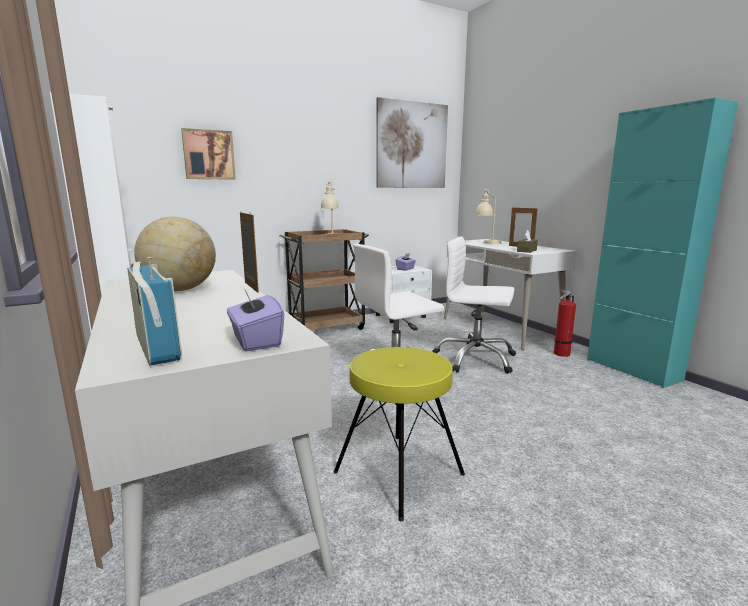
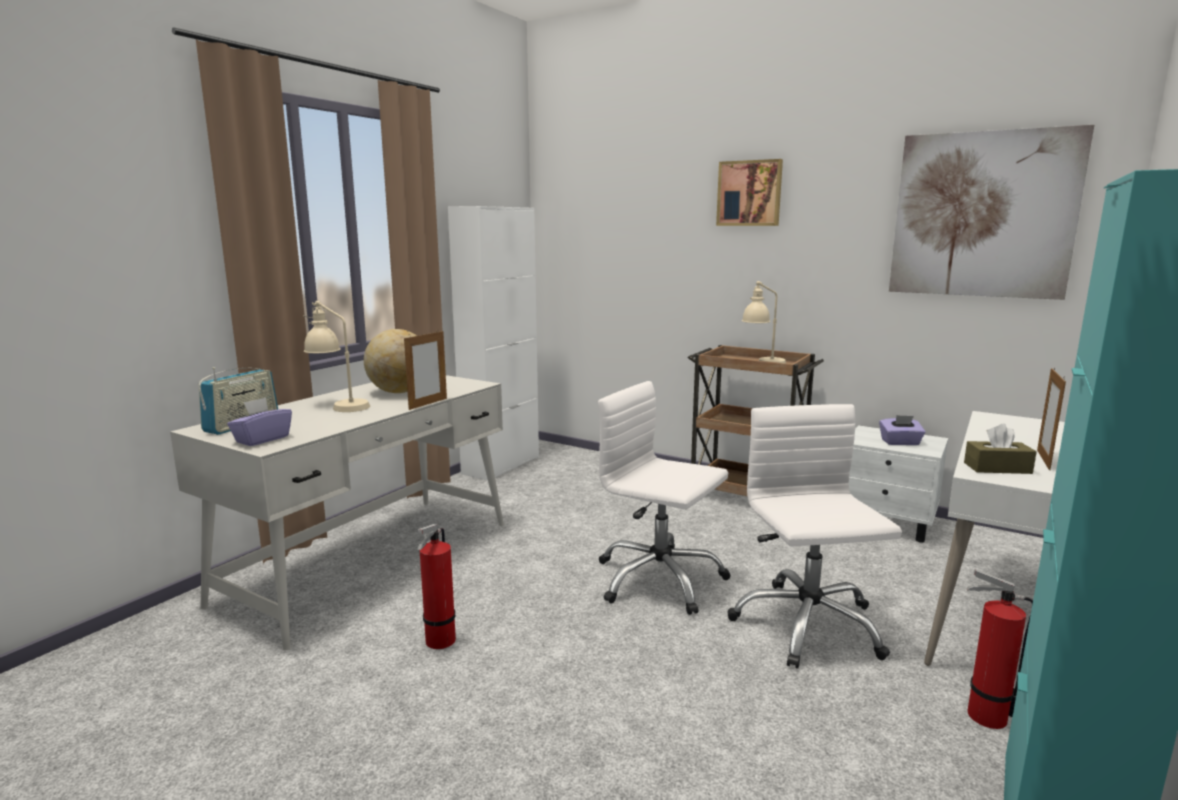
camera: 60 degrees right, 0 degrees up
picture [181,128,236,180] -> picture moved to [716,159,783,226]
yellow stool [333,347,465,521] -> fire extinguisher [417,524,456,649]
beige table lamp [476,189,502,244] -> beige table lamp moved to [303,301,370,412]

